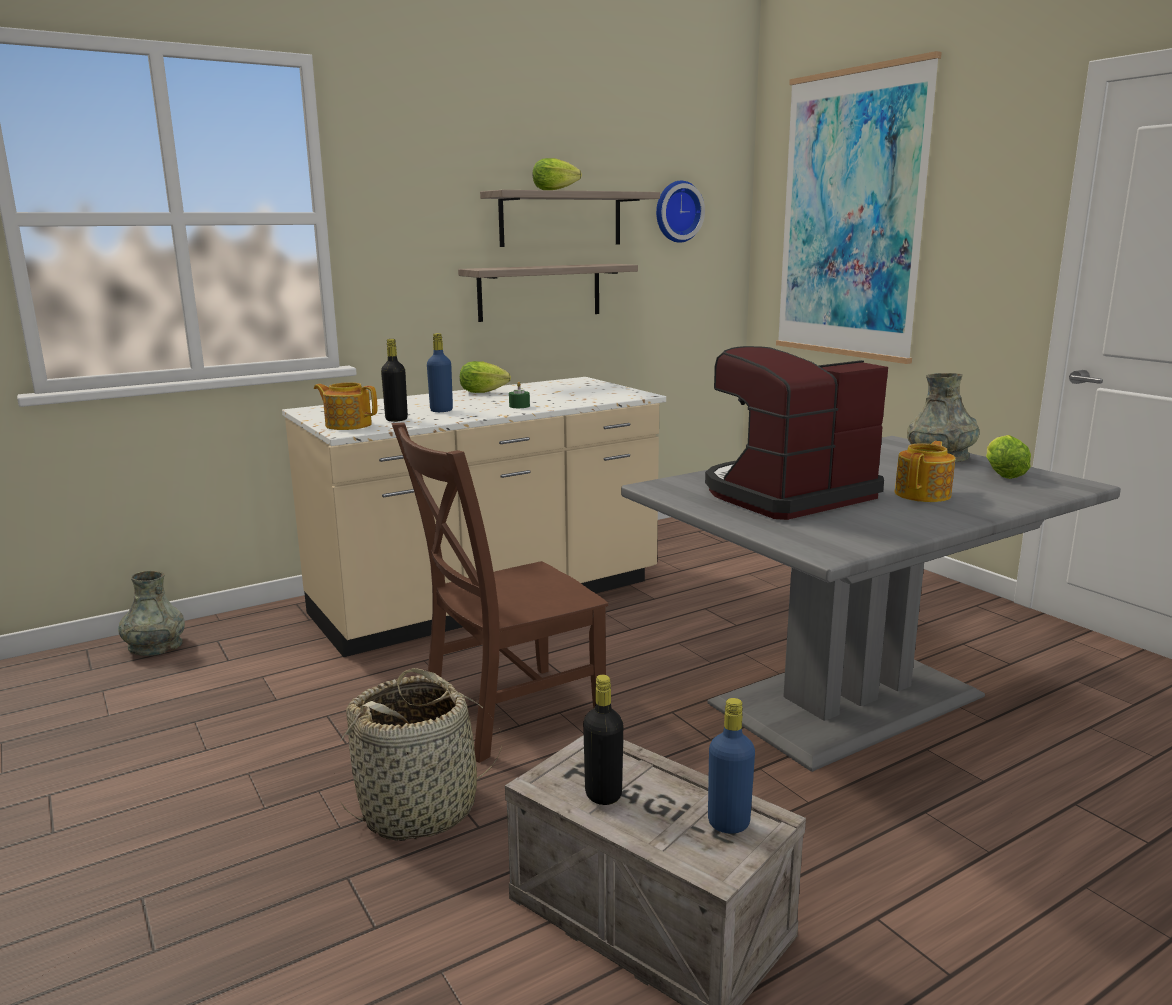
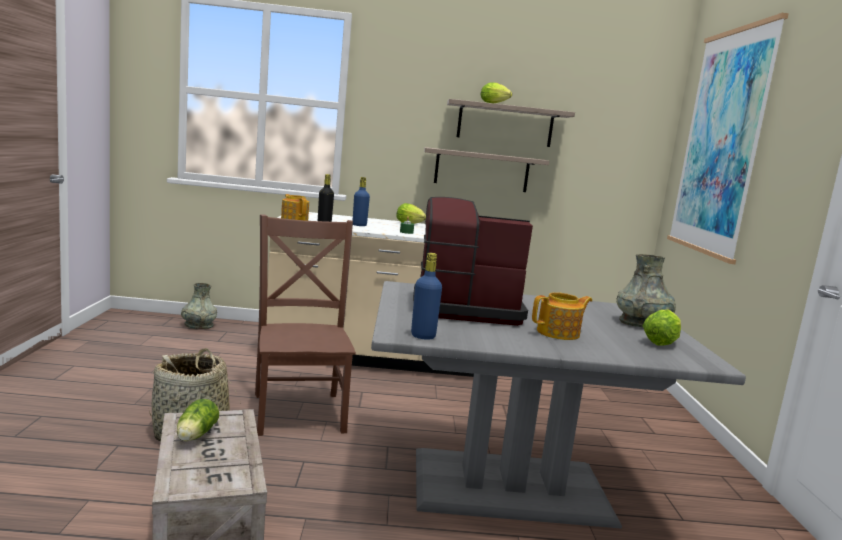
camera: 30 degrees right, 5 degrees down
brown chair [392,422,608,763] -> brown chair turned 75 degrees clockwise [255,214,356,436]
black bottle [583,675,623,805] -> lettuce [177,399,219,441]
wall clock [656,181,705,243] -> none
blue bottle [708,698,755,834] -> blue bottle moved to [411,253,442,340]

